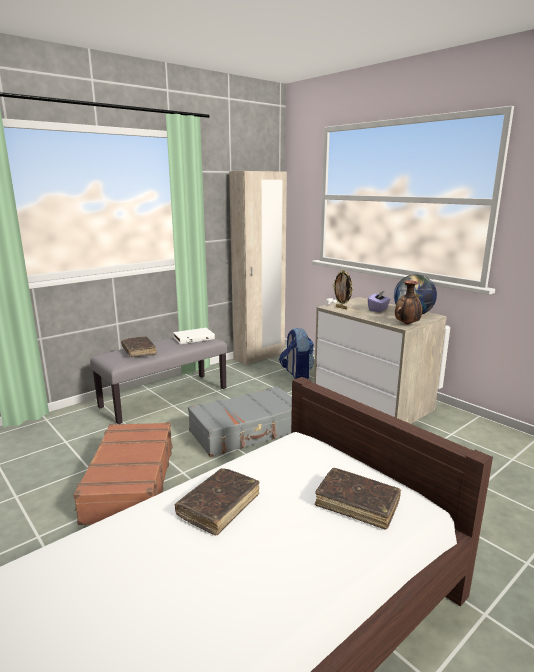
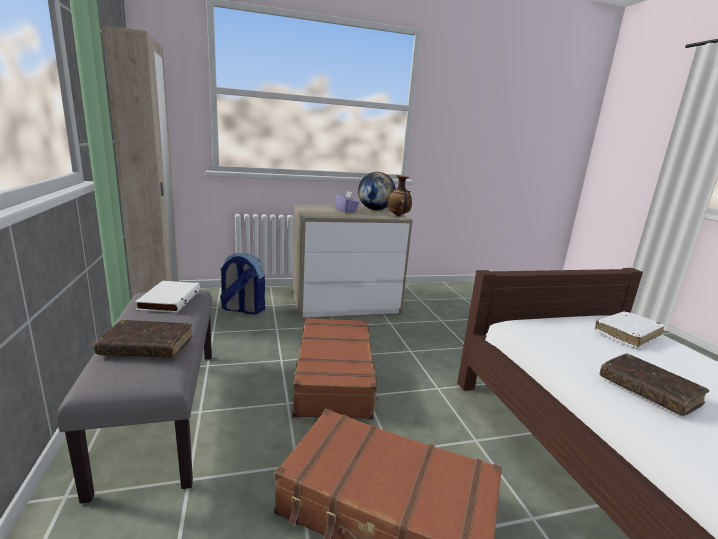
camera: 65 degrees left, 0 degrees up
grey suitcase [188,386,292,457] -> brown suitcase [292,318,380,420]
brown book [315,468,401,530] -> white book [595,312,665,349]
picture frame [333,270,353,310] -> none

